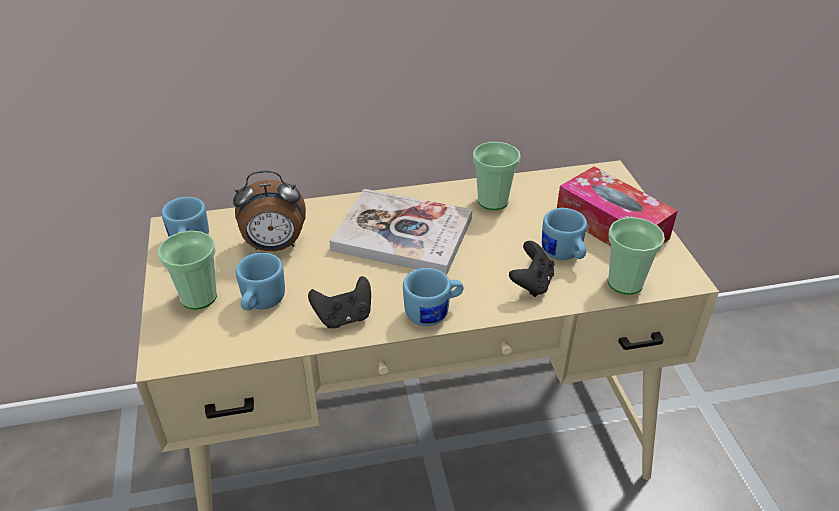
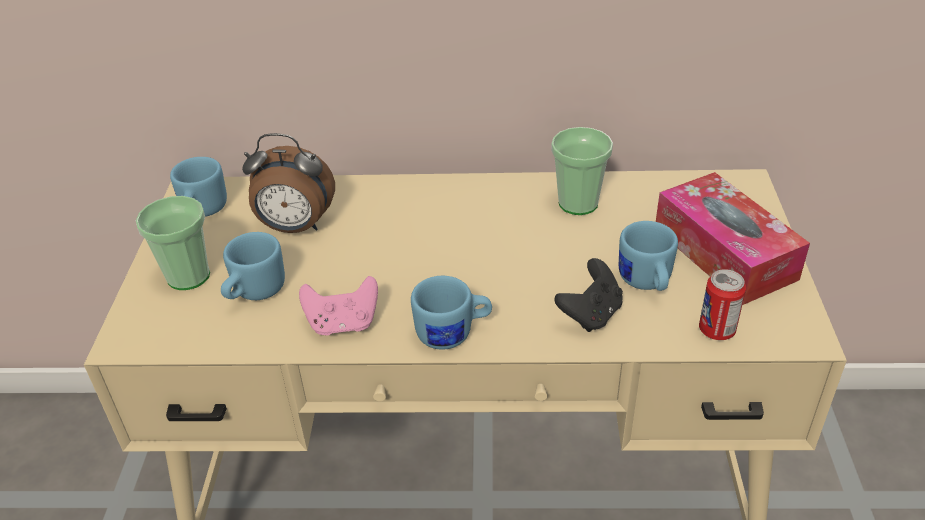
camera: 15 degrees right, 0 degrees up
black game controller [308,276,371,328] -> pink game controller [299,276,378,336]
book [329,189,472,275] -> none
cup [608,217,665,295] -> can [699,269,746,340]

